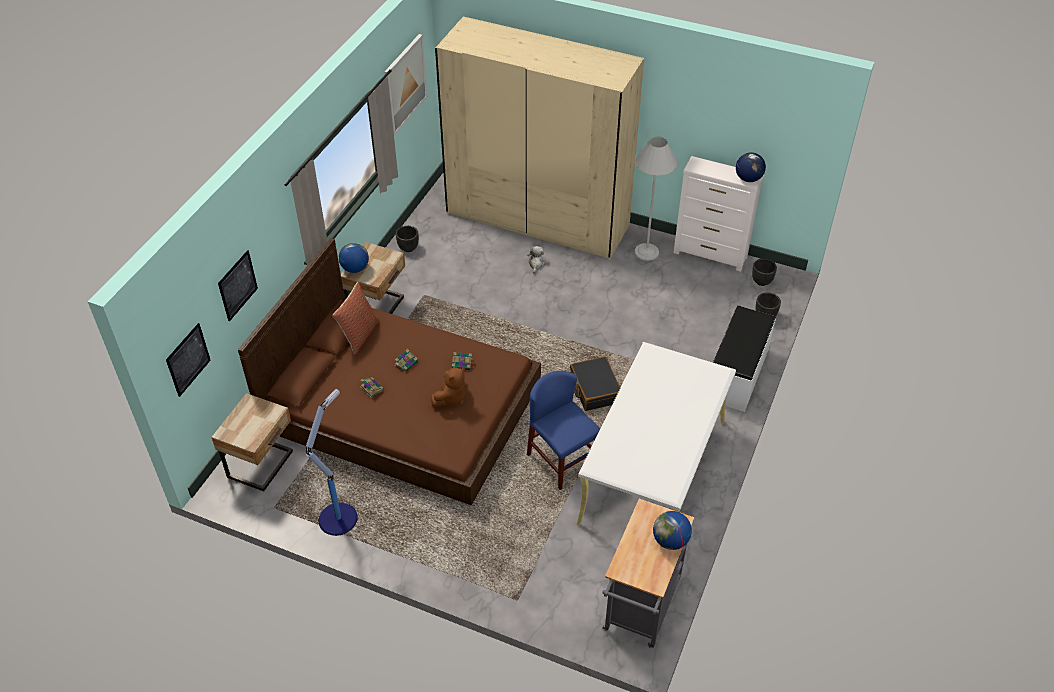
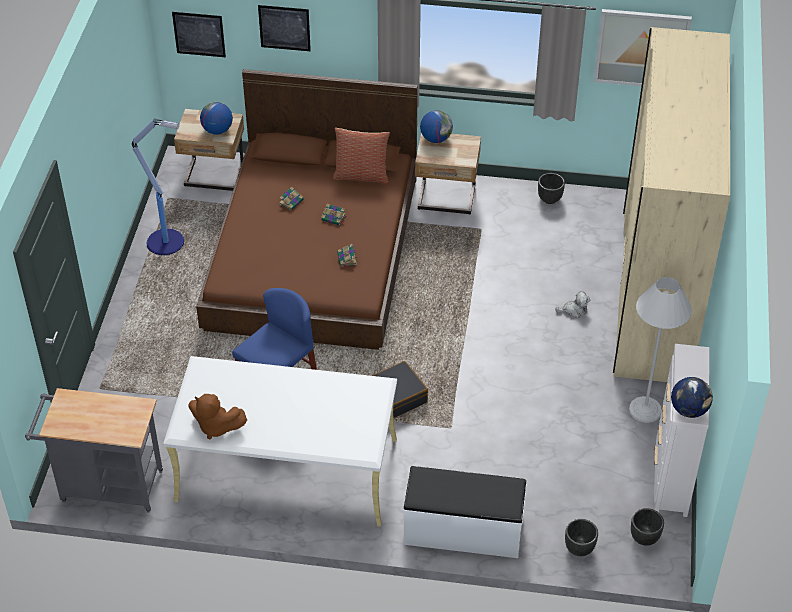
camera: 75 degrees right, 0 degrees up
brown plush toy [431,367,465,407] -> brown plush toy moved to [188,394,247,439]
globe [653,511,692,550] -> globe moved to [200,102,233,134]

